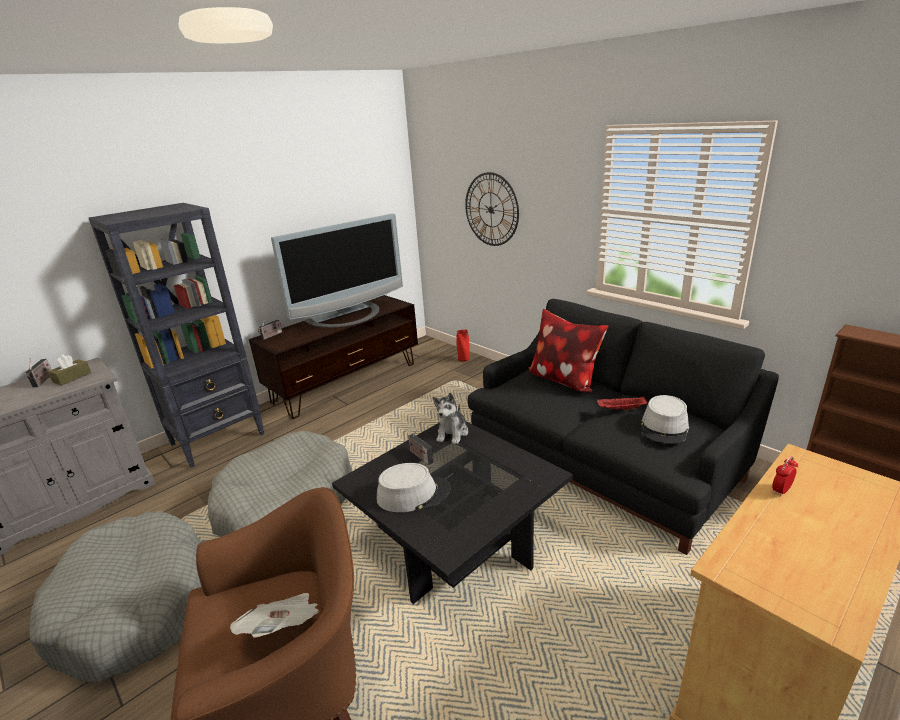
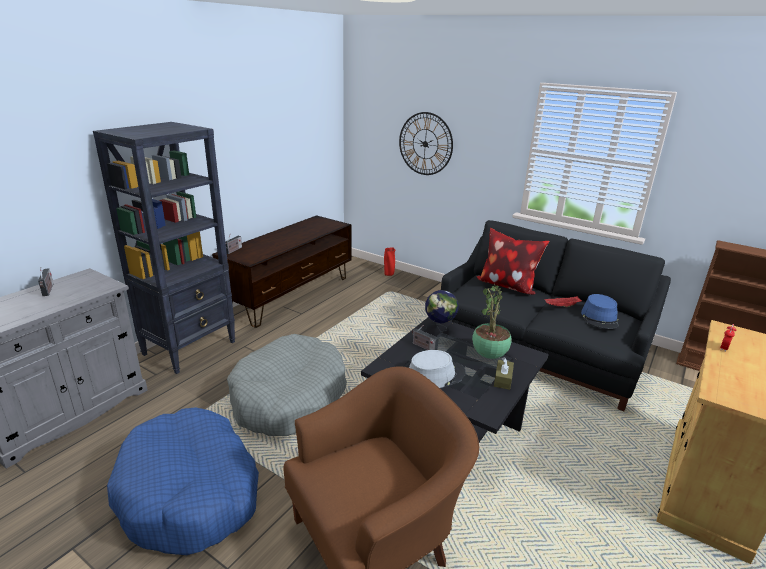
camera: 15 degrees left, 0 degrees up
grey dog bed [29,511,202,683] -> blue dog bed [107,407,259,555]
brown tissue box [48,355,91,386] -> brown tissue box moved to [494,357,514,390]
newspaper [230,593,319,638] -> none
television [271,214,403,328] -> none
plush toy [433,393,468,444] -> globe [425,290,458,332]
grey hat [641,395,689,444] -> blue hat [581,294,619,329]
none -> potted plant [472,286,512,359]

